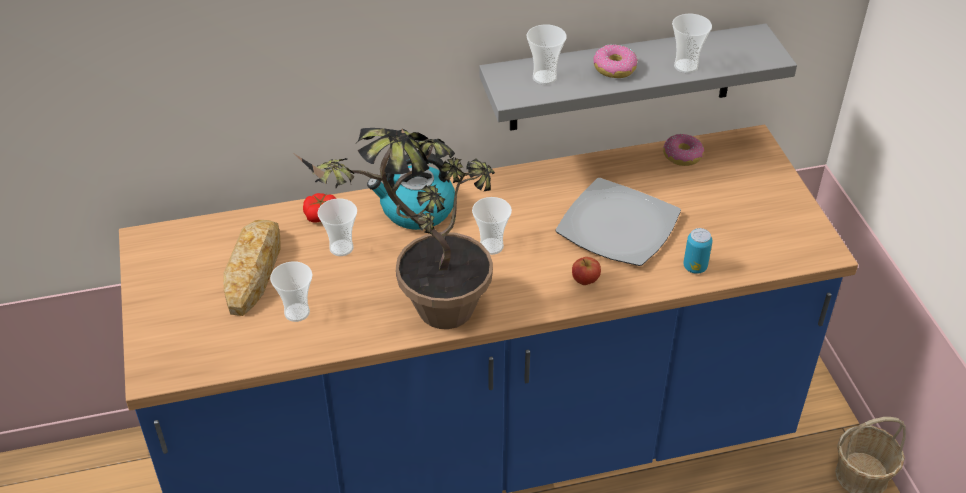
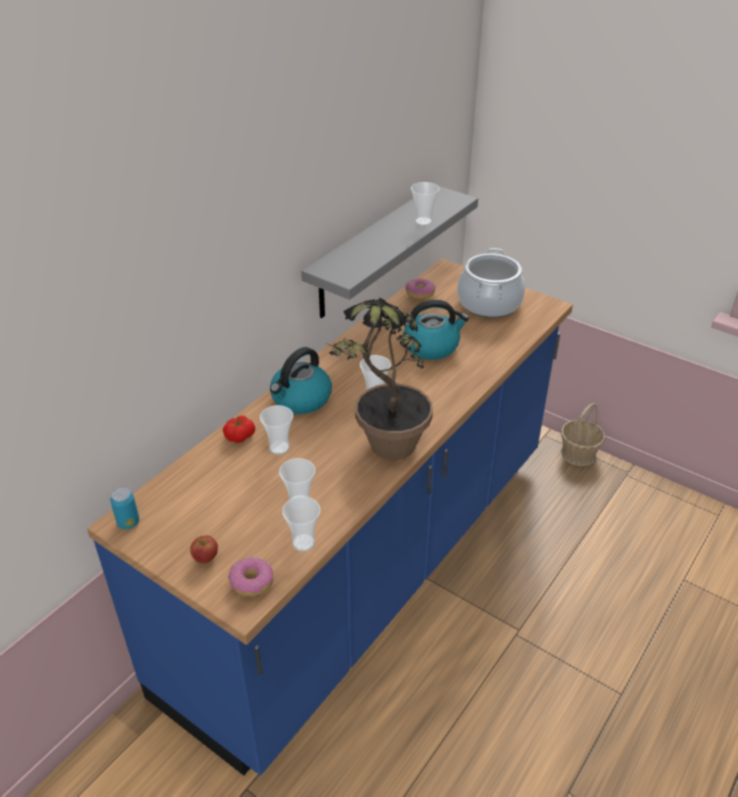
camera: 40 degrees left, 5 degrees down
bread [223,220,281,316] -> none
cup [527,24,567,85] -> cup moved to [282,496,321,552]
plate [555,178,681,266] -> kettle [403,300,469,360]
apple [572,257,601,285] -> apple moved to [190,535,218,563]
donut [594,45,638,78] -> donut moved to [228,557,273,597]
can [683,228,713,274] -> can moved to [110,488,139,529]
none -> cooking pot [457,248,525,318]

